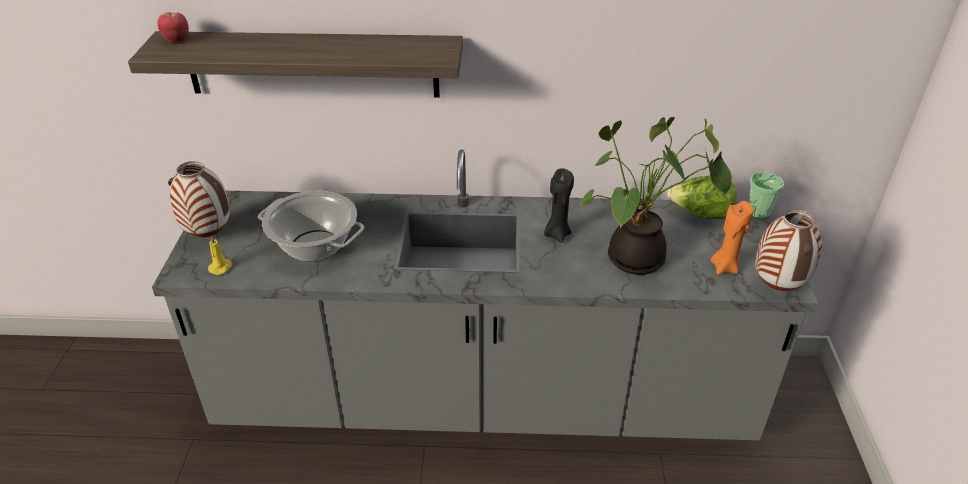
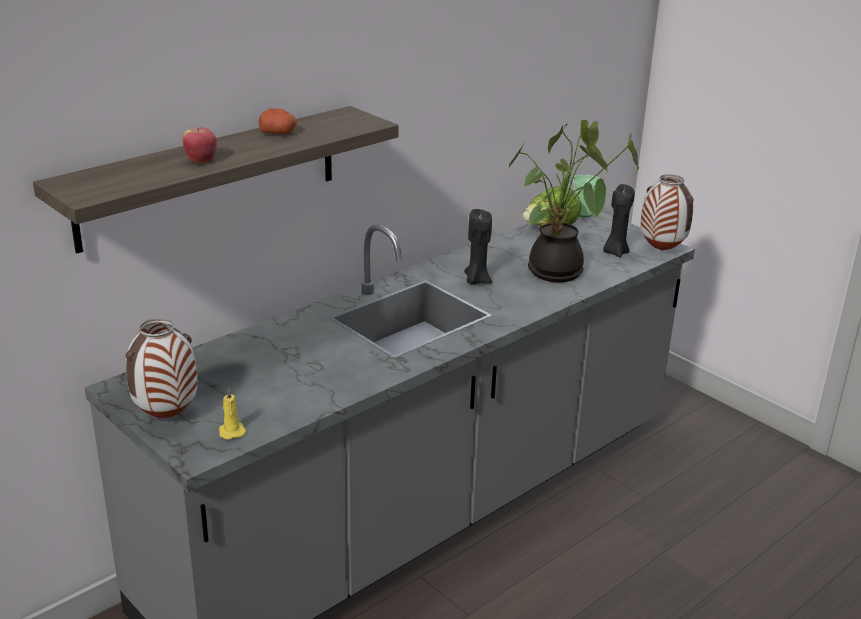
camera: 45 degrees left, 10 degrees down
apple [158,12,189,43] -> apple moved to [182,127,217,164]
cooking pot [258,191,364,261] -> none
orange candle [711,201,753,275] -> black candle [603,184,635,257]
none -> potato [258,108,297,134]

